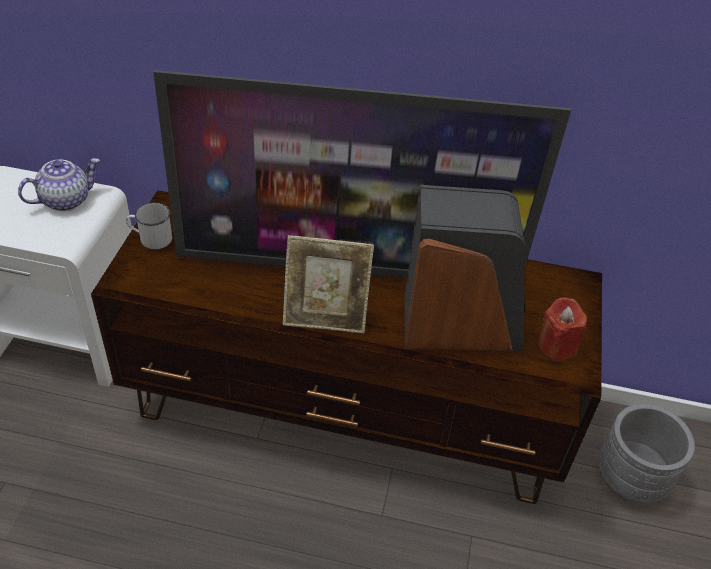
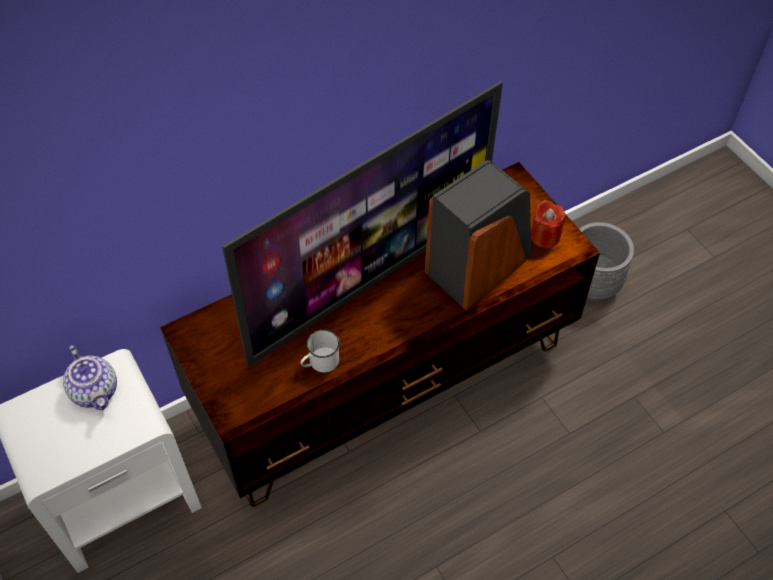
camera: 40 degrees left, 10 degrees up
teapot [18,158,100,211] -> teapot turned 135 degrees clockwise [63,345,117,410]
white mug [126,202,172,249] -> white mug moved to [300,330,340,373]
picture frame [283,235,374,334] -> none

